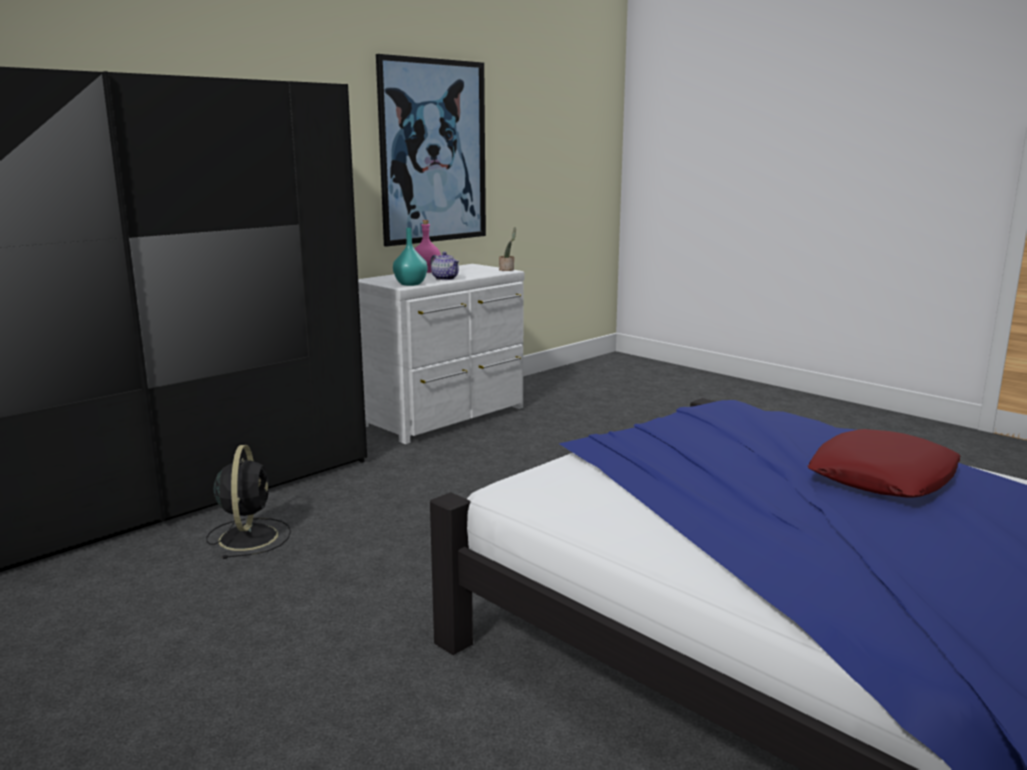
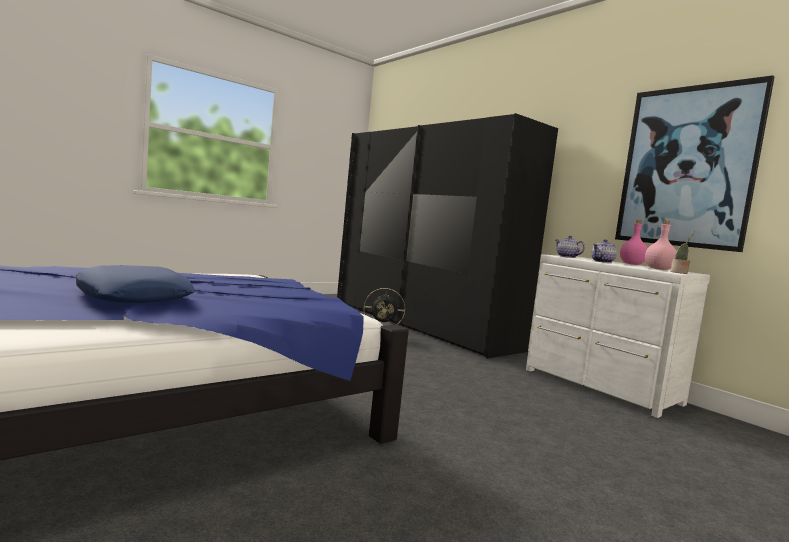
camera: 95 degrees right, 10 degrees down
turquoise vase [393,228,427,286] -> teapot [555,236,585,258]
red pillow [807,429,961,497] -> blue pillow [76,265,195,303]
none -> pink bottle [645,221,677,270]

